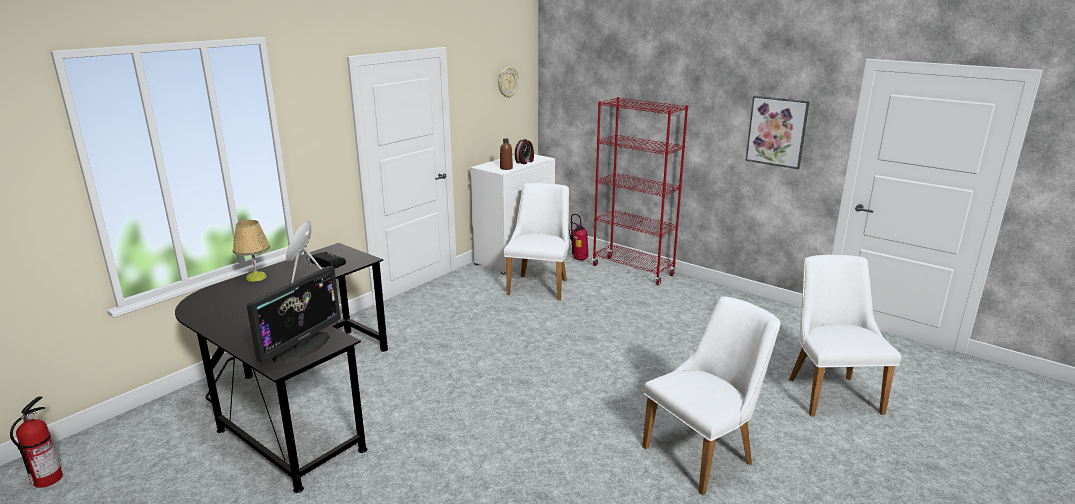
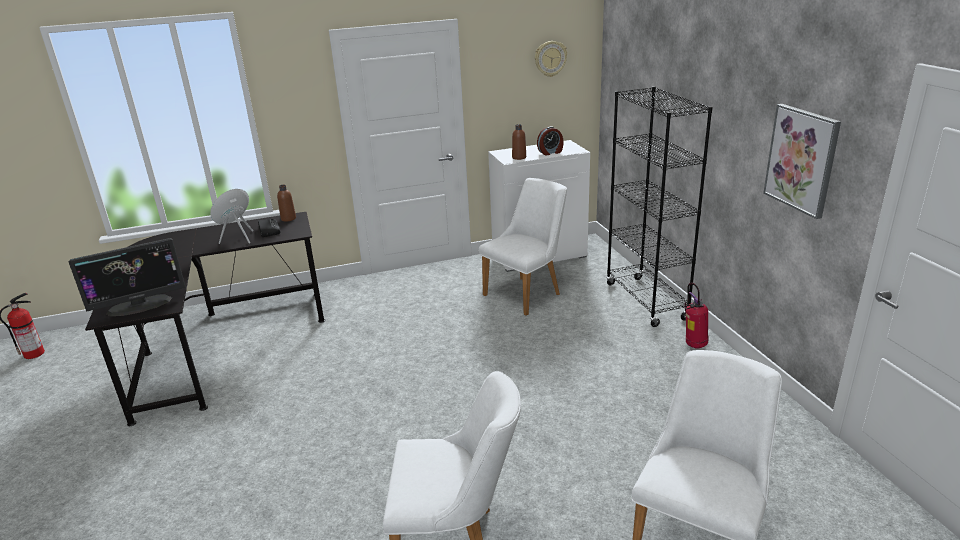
camera: 35 degrees right, 5 degrees up
table lamp [233,220,270,282] -> none
fire extinguisher [569,214,589,261] -> fire extinguisher moved to [684,283,708,349]
red bookcase [592,97,688,285] -> black bookcase [606,86,713,327]
none -> brown bottle [277,185,296,221]

